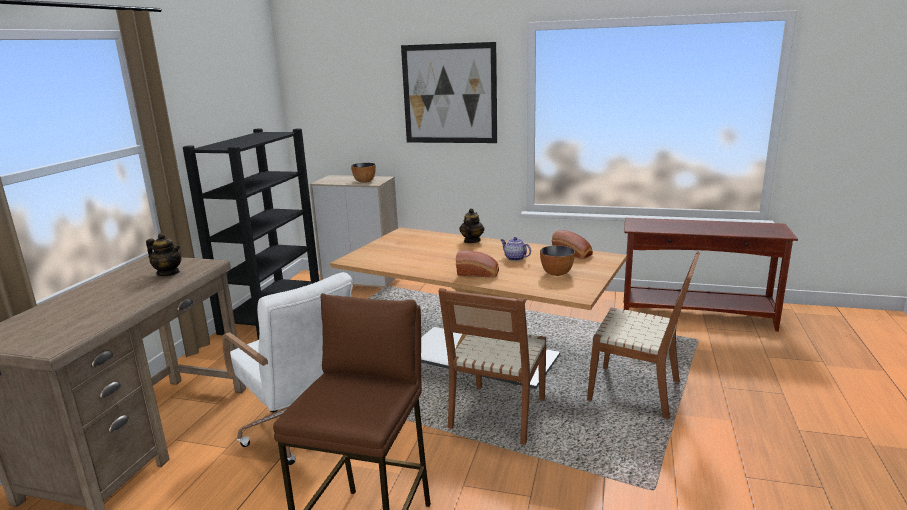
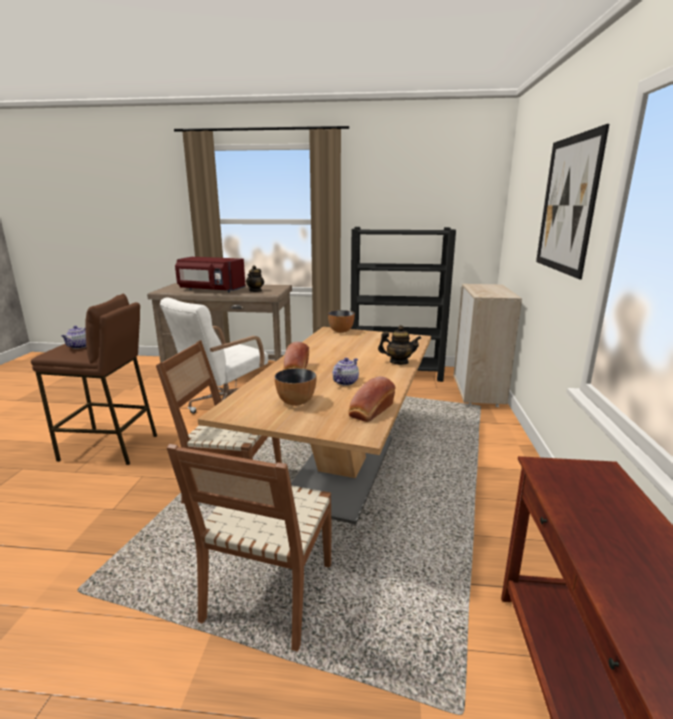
camera: 80 degrees right, 0 degrees up
bowl [351,163,376,183] -> bowl moved to [328,310,355,333]
none -> teapot [61,326,87,349]
none -> red microwave [175,257,246,292]

